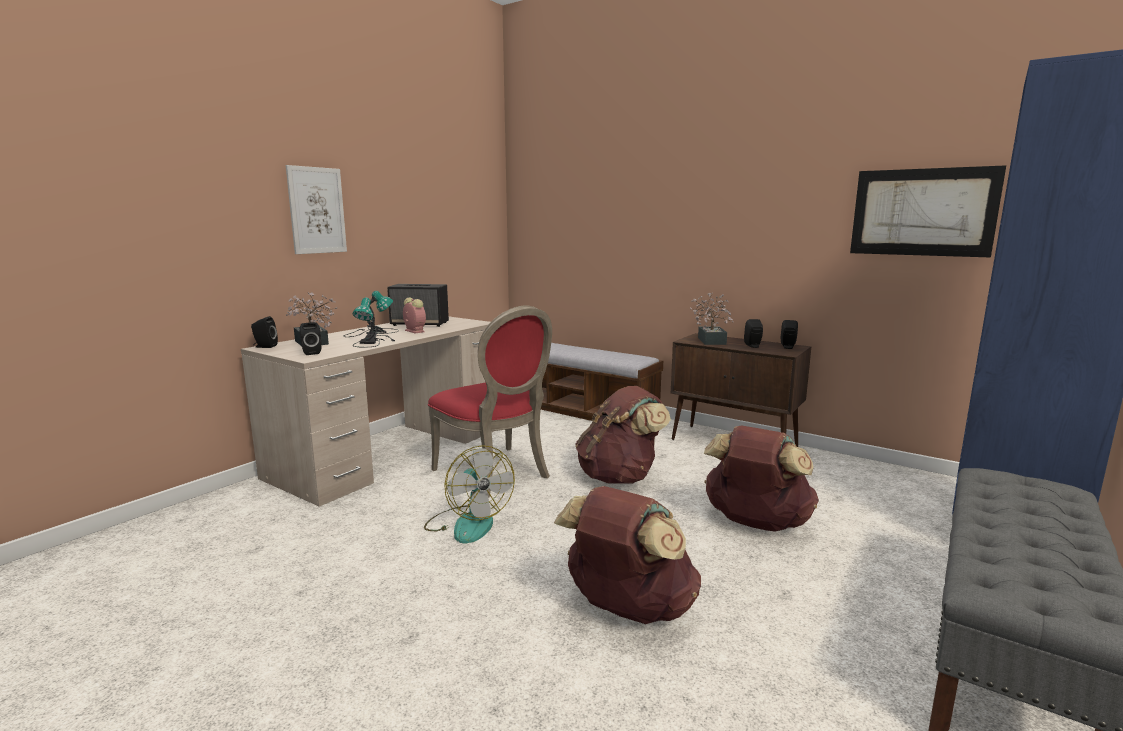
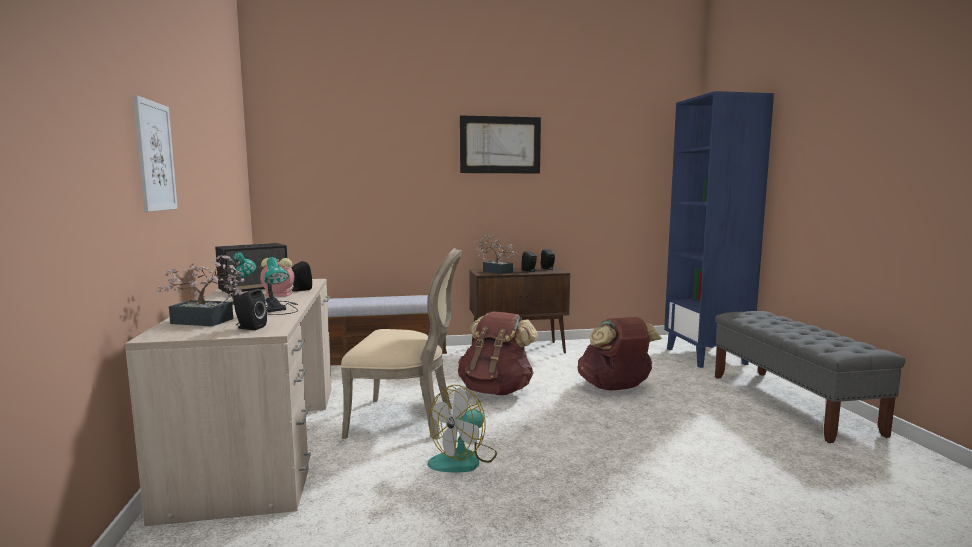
camera: 45 degrees left, 5 degrees down
black speaker [251,316,278,348] -> black speaker moved to [291,261,312,292]
fan [424,445,515,543] -> fan turned 120 degrees clockwise [428,385,497,473]
red chair [428,305,552,498] -> beige chair [341,248,462,439]
brown backpack [554,486,701,624] -> none
picture [850,165,1006,257] -> picture moved to [460,115,541,174]

